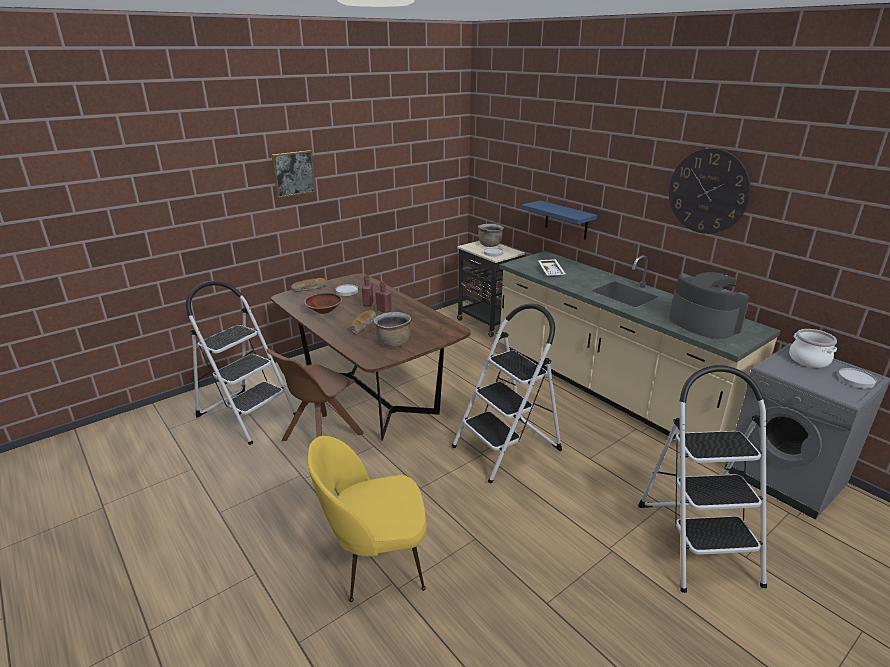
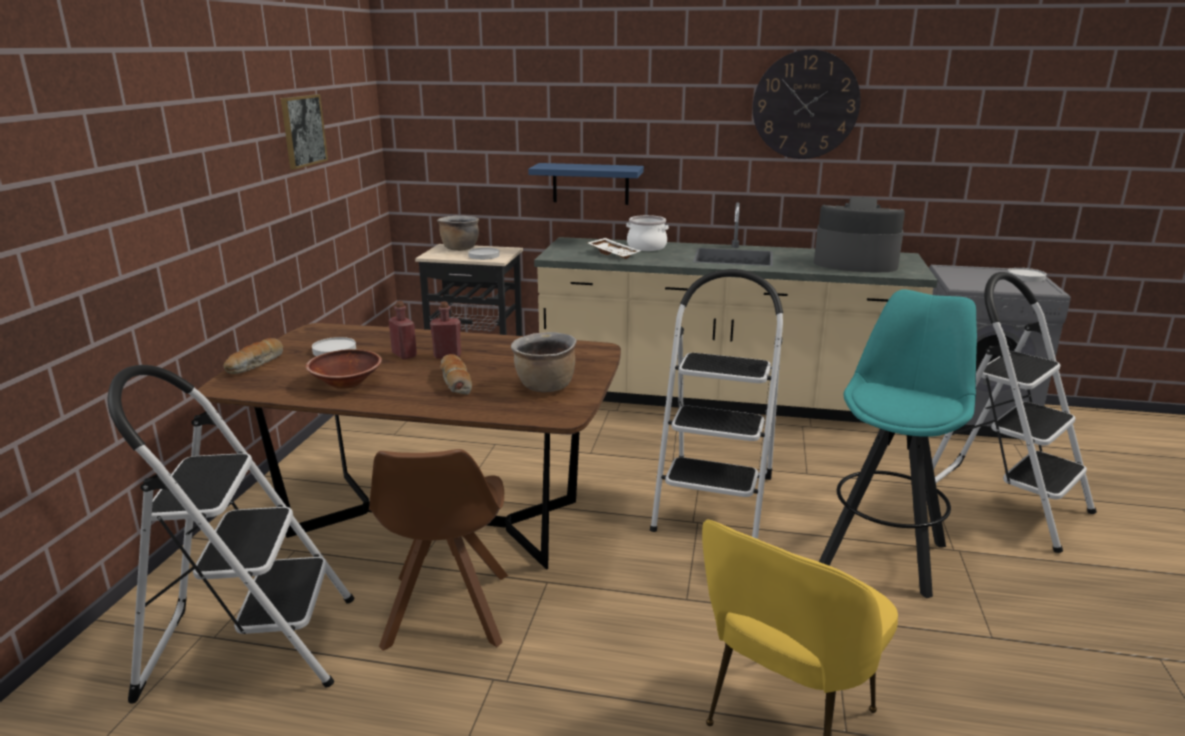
camera: 40 degrees left, 5 degrees down
picture [272,150,316,198] -> picture moved to [281,94,328,170]
cooking pot [789,329,837,368] -> cooking pot moved to [626,215,669,251]
none -> turquoise stool [819,289,977,598]

